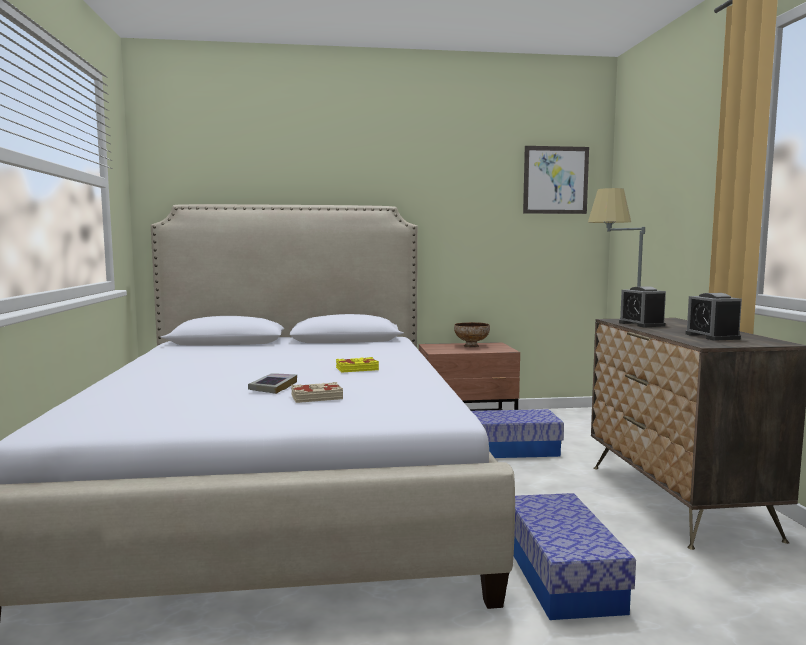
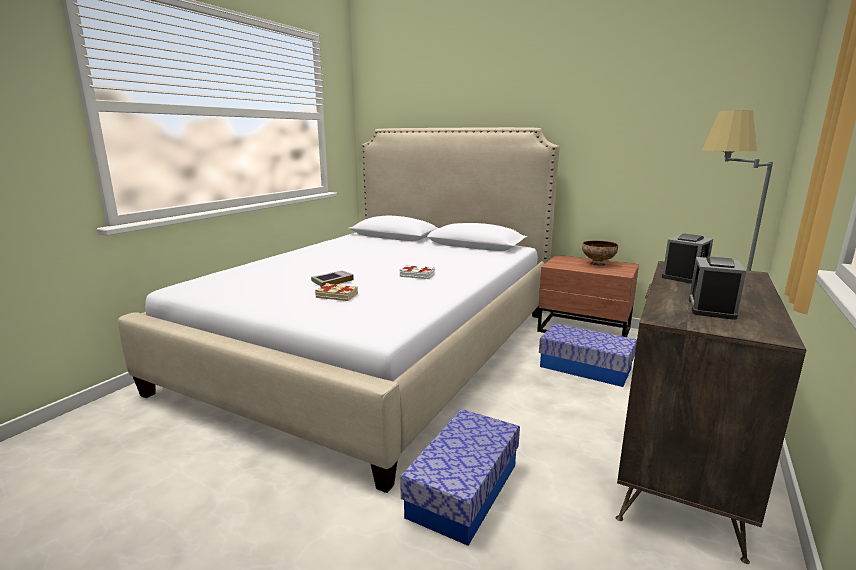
camera: 35 degrees right, 10 degrees up
yellow book [336,357,379,373] -> white book [400,265,435,279]
picture [523,146,589,214] -> none
alarm clock [619,286,666,327] -> alarm clock turned 150 degrees counterclockwise [662,234,713,284]

